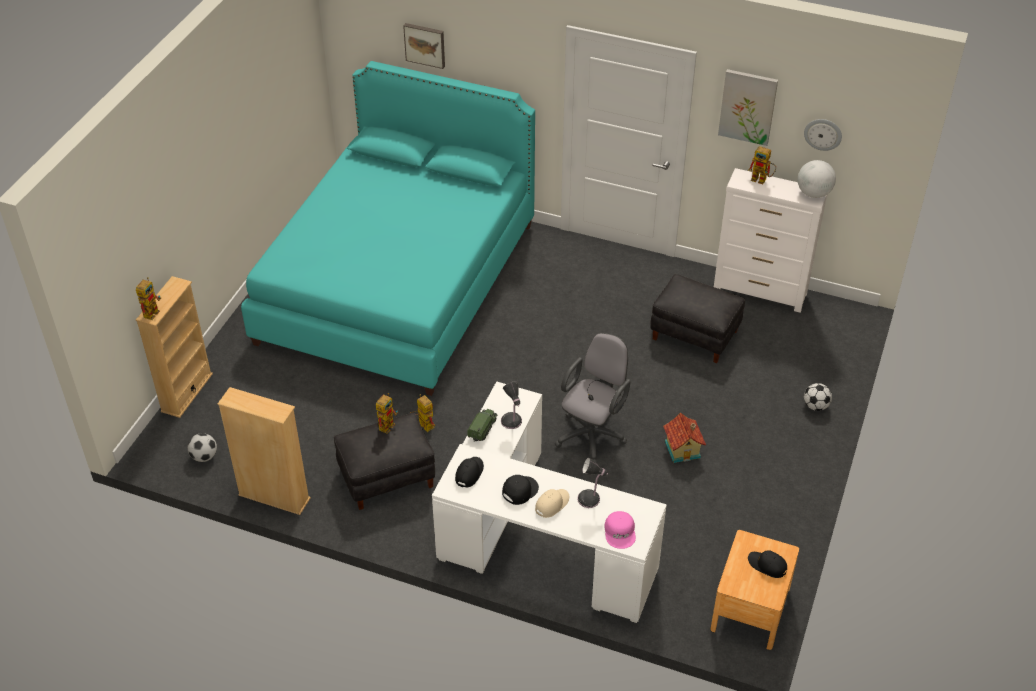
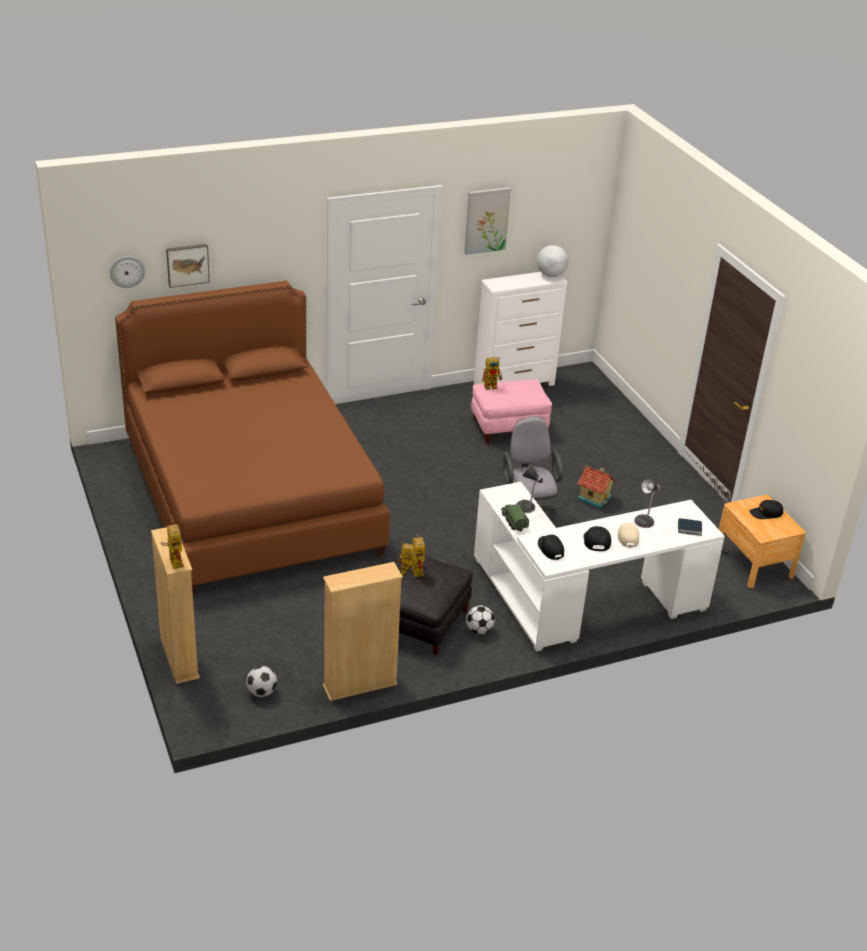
camera: 45 degrees left, 10 degrees down
turquoise bed [241,61,535,396] -> brown bed [115,281,390,595]
pink cap [605,511,636,549] -> book [678,518,702,536]
black ottoman [650,274,745,363] -> pink ottoman [471,379,552,444]
toy robot [748,146,776,184] -> toy robot moved to [482,357,502,390]
wall clock [804,119,842,151] -> wall clock moved to [110,256,145,288]
football [804,383,832,411] -> football moved to [466,605,495,634]

